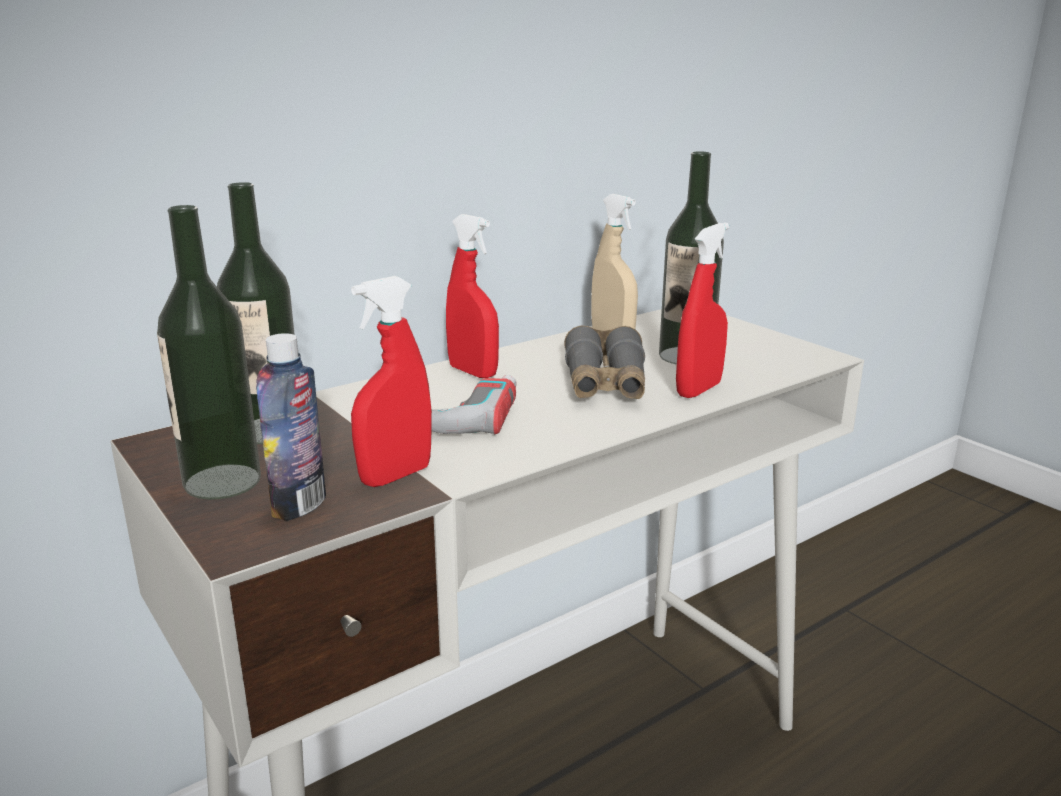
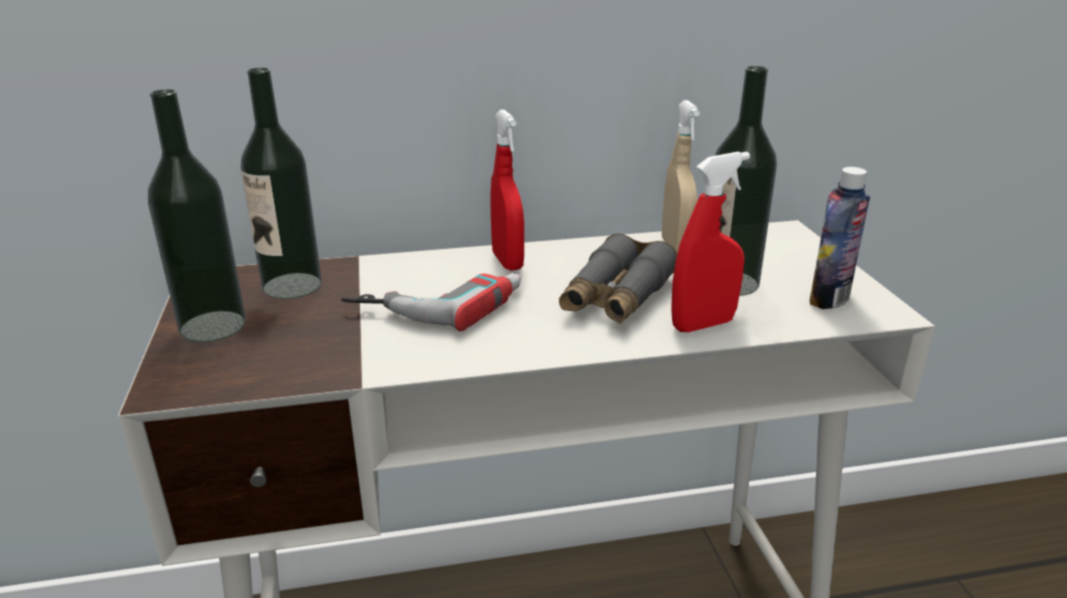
camera: 25 degrees right, 5 degrees up
bottle [256,333,326,521] -> bottle moved to [809,167,870,309]
red spray bottle [351,276,432,487] -> none

